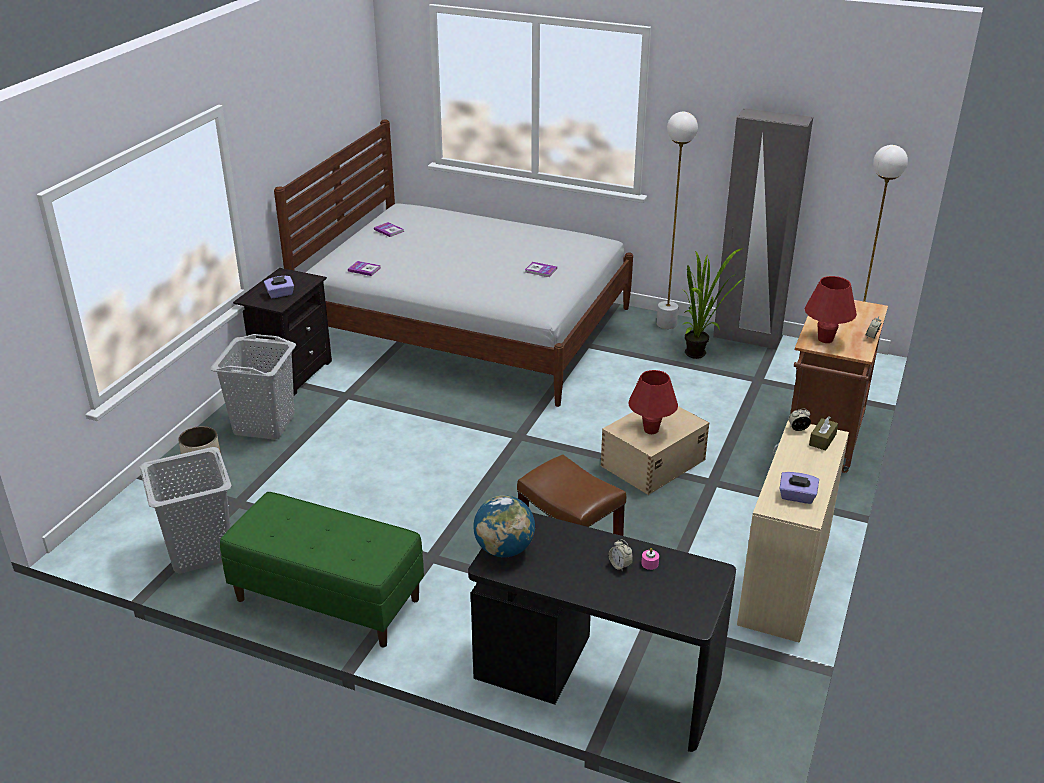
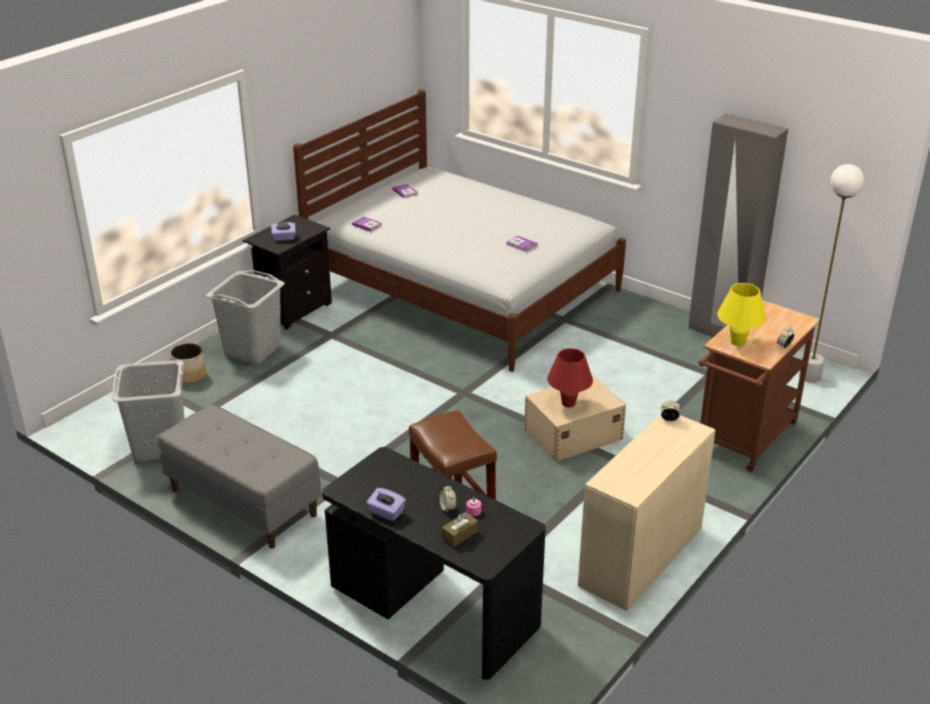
camera: 15 degrees right, 0 degrees up
green bench [220,492,424,647] -> grey bench [158,404,321,548]
globe [473,495,535,557] -> none
white floor lamp [657,112,698,329] -> none
potted plant [682,248,743,359] -> none
purple tissue box [779,472,819,504] -> purple tissue box moved to [367,488,406,521]
red table lamp [804,276,857,343] -> yellow table lamp [717,283,766,346]
brown tissue box [809,416,838,451] -> brown tissue box moved to [441,512,478,547]

